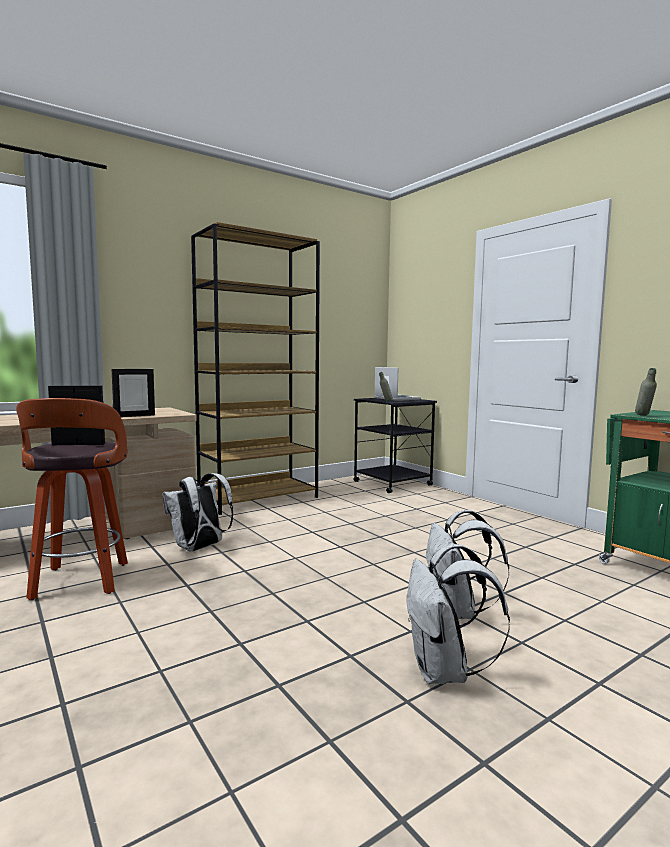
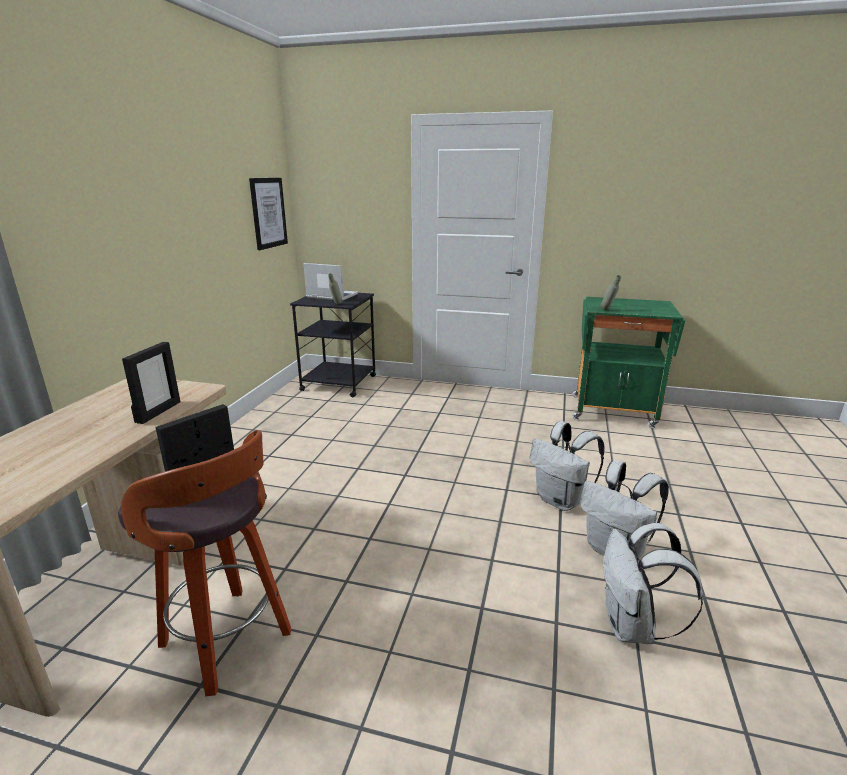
camera: 40 degrees left, 15 degrees up
white backpack [162,473,233,551] -> white backpack moved to [603,523,703,644]
brown bookcase [191,222,320,515] -> none
none -> picture [249,178,288,250]

